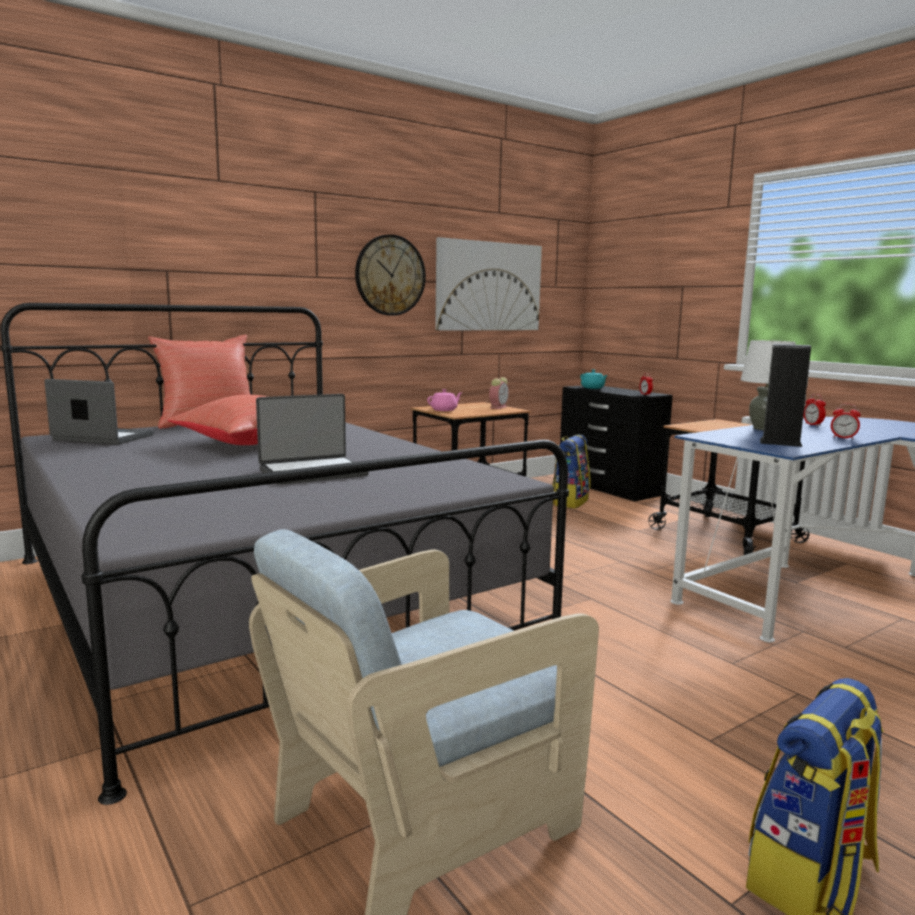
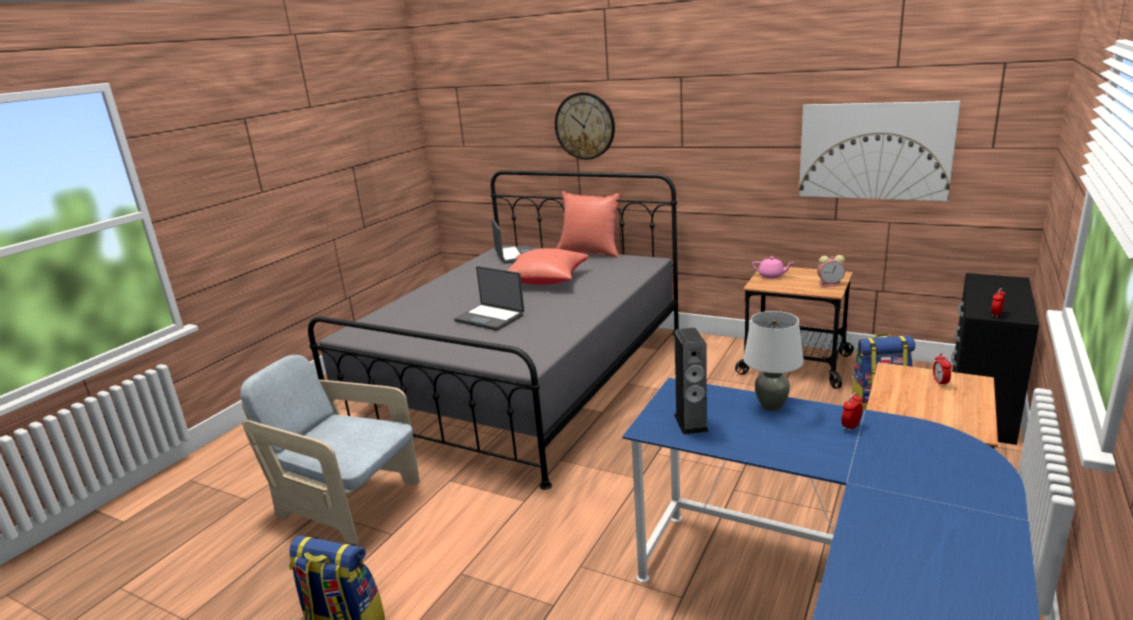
camera: 65 degrees right, 10 degrees up
wall clock [355,234,426,316] -> wall clock moved to [555,92,615,160]
turquoise teapot [580,370,608,389] -> none
alarm clock [831,404,861,439] -> alarm clock moved to [933,353,952,387]

